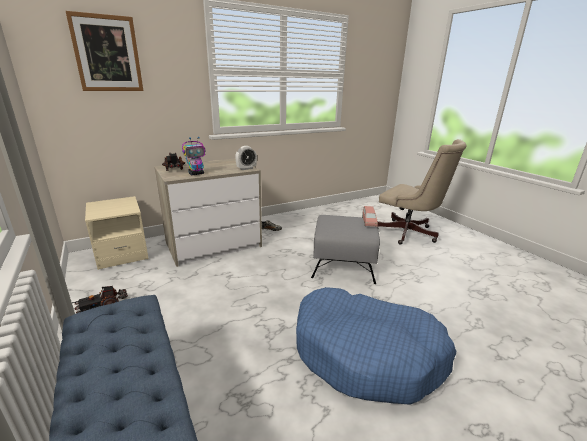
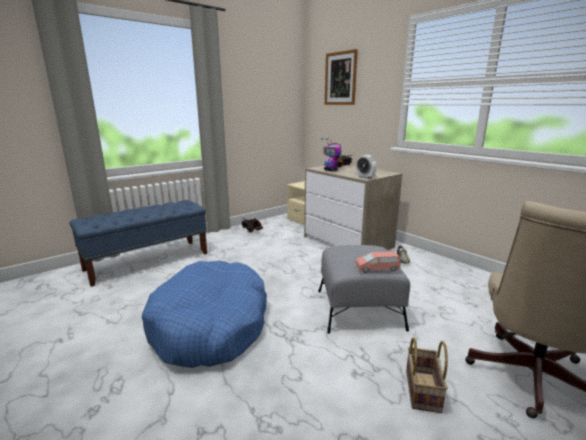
camera: 80 degrees right, 5 degrees down
none -> basket [406,337,448,413]

